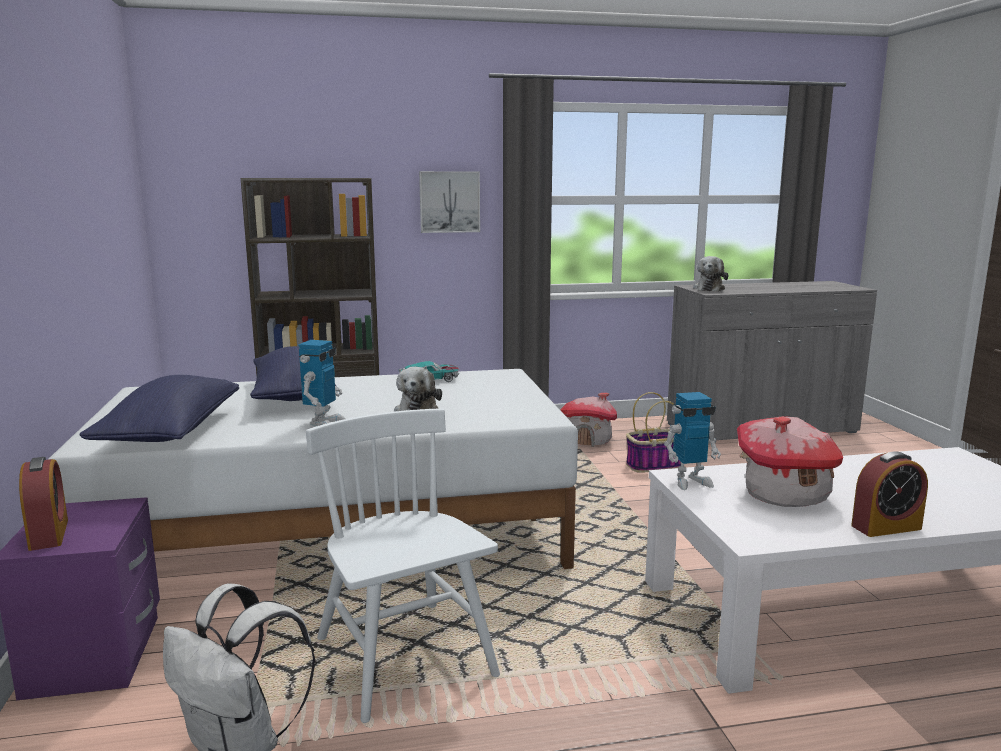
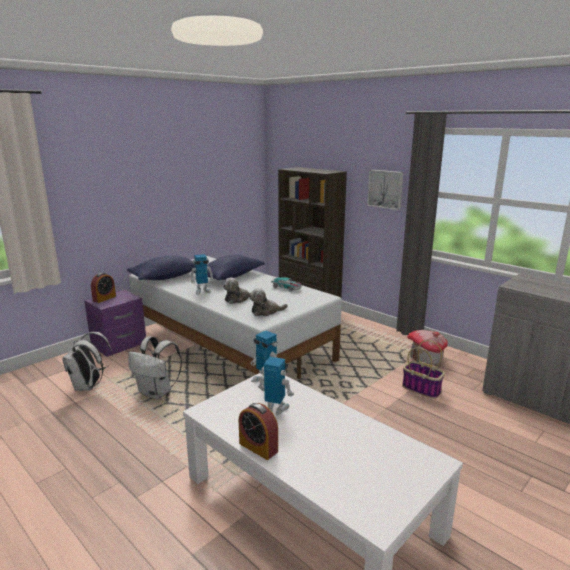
camera: 55 degrees right, 5 degrees up
white chair [306,409,500,723] -> white backpack [128,336,182,399]
plush toy [693,256,728,292] -> plush toy moved to [249,288,287,316]
toy house [737,416,843,507] -> toy robot [258,357,294,415]

